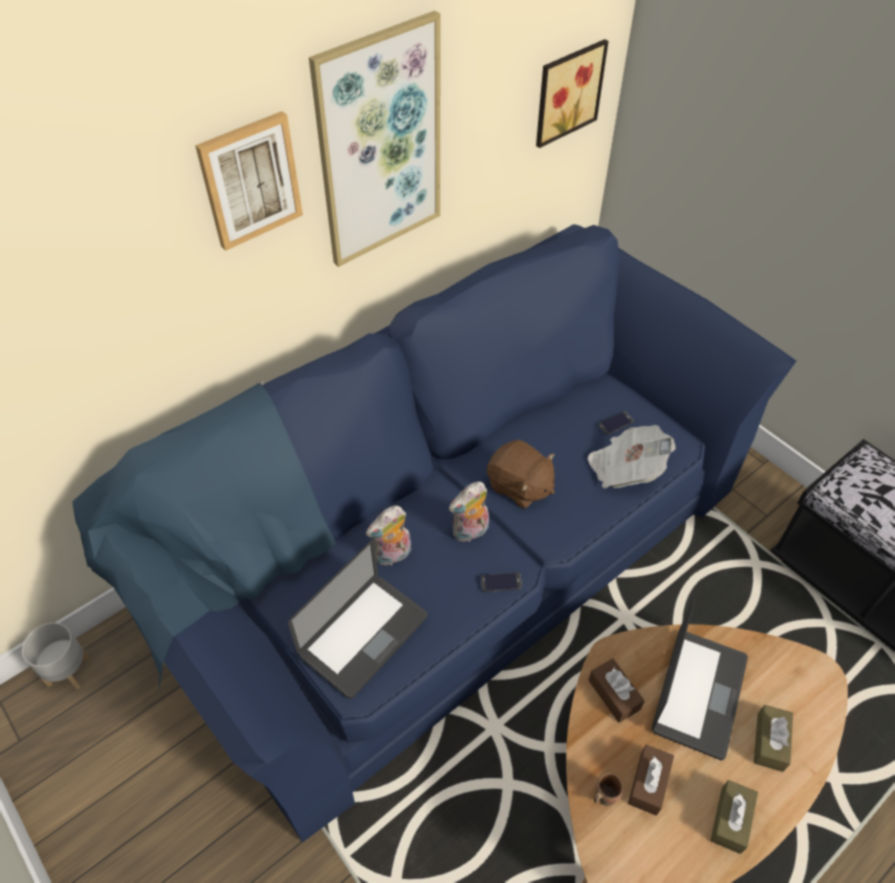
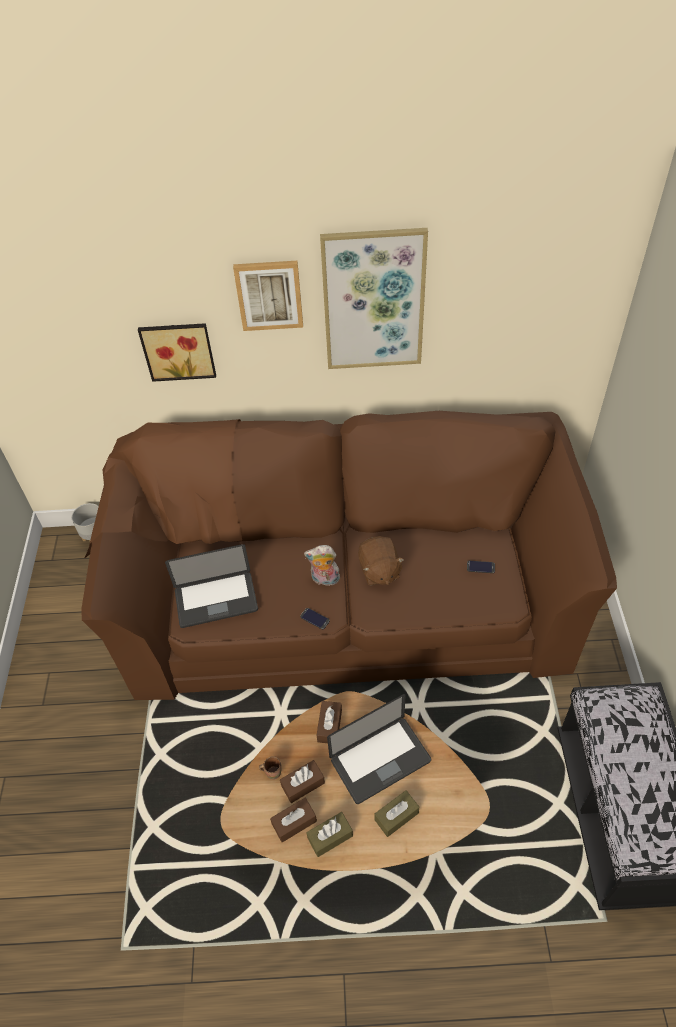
camera: 40 degrees right, 0 degrees up
blue sofa [72,224,796,842] -> brown sofa [81,411,617,700]
plush toy [366,505,411,566] -> none
picture [536,39,609,148] -> picture moved to [138,323,216,382]
newspaper [588,425,676,488] -> none
none -> brown tissue box [270,798,317,842]

